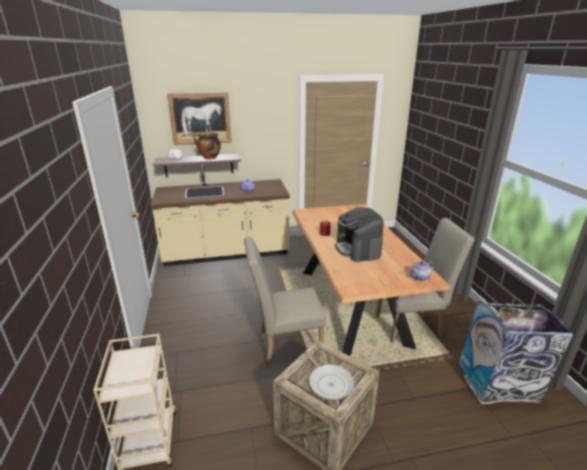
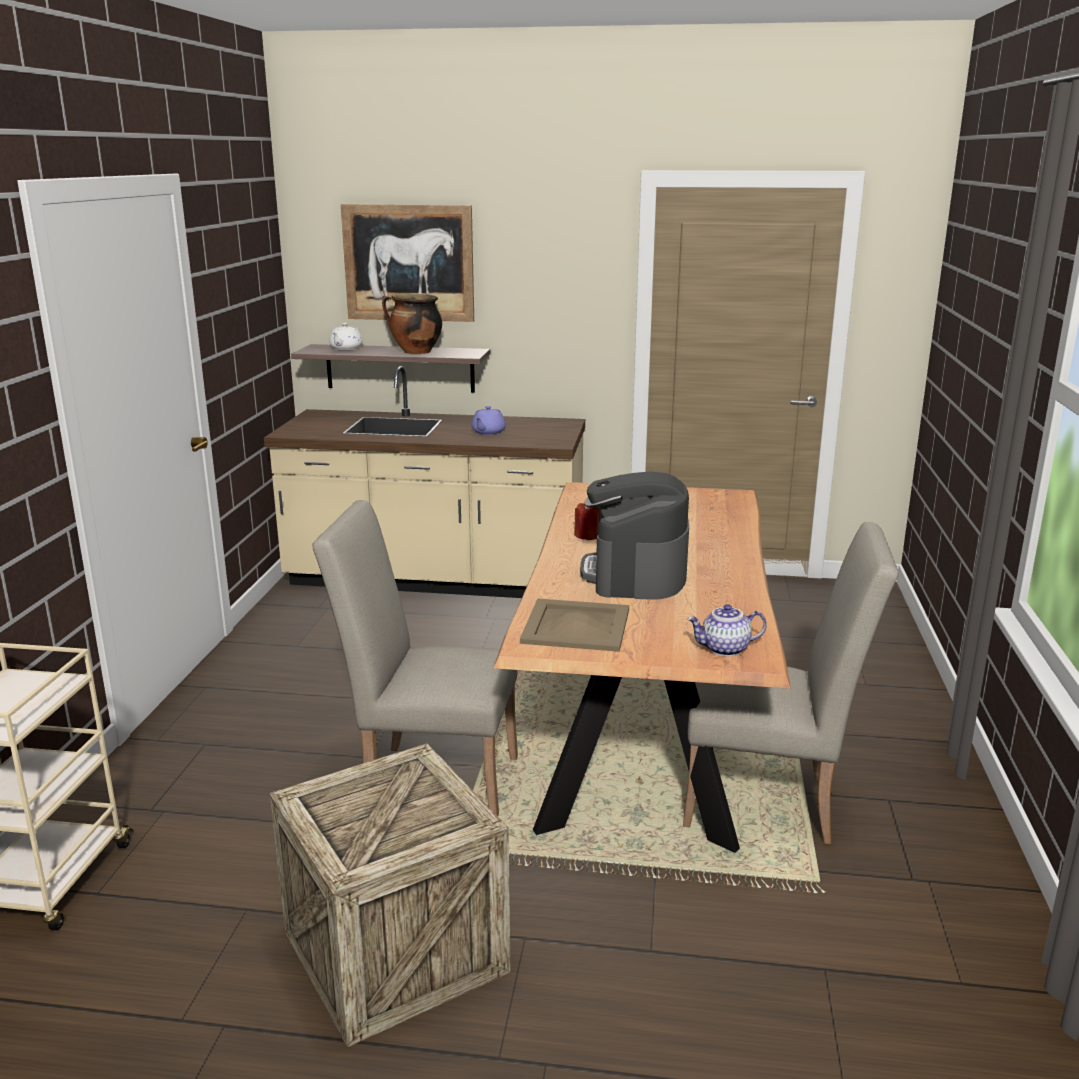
camera: 20 degrees right, 5 degrees down
frying pan [305,352,354,400] -> none
trash can [459,301,573,404] -> none
none -> beige tray [520,598,629,652]

